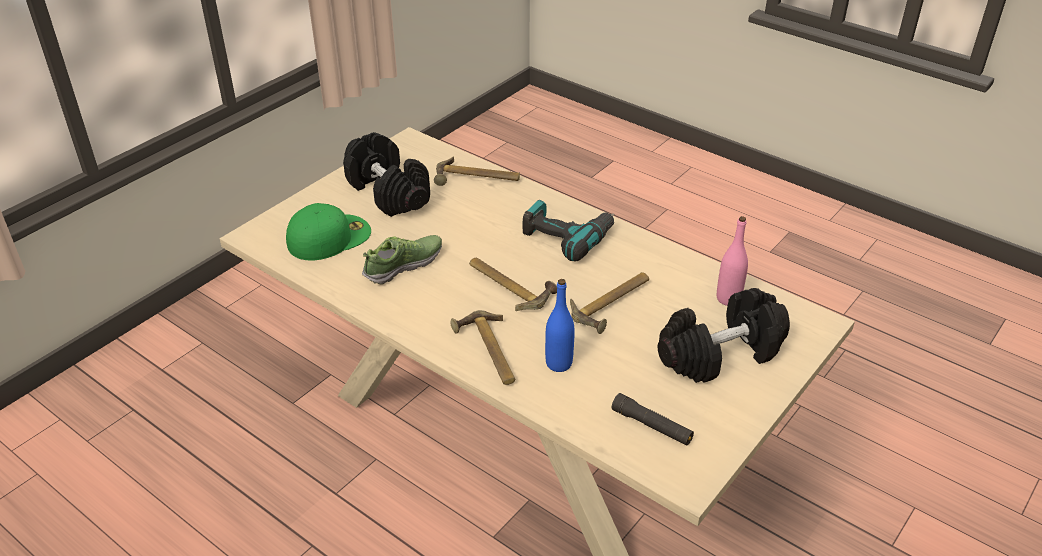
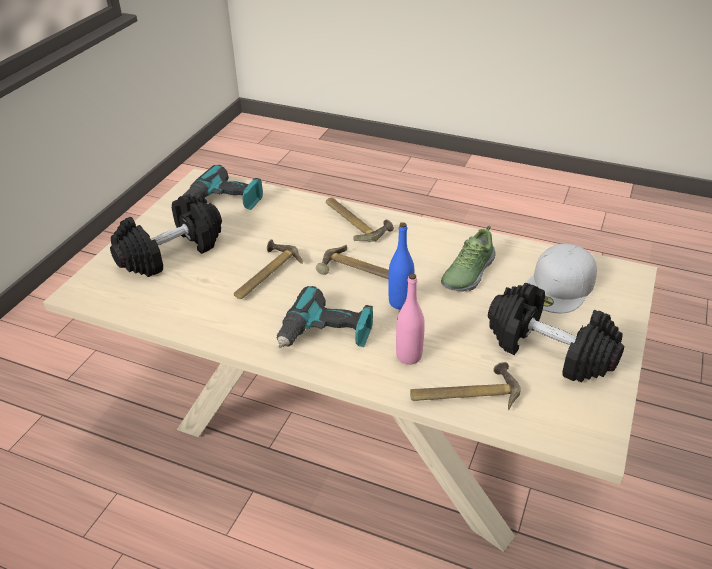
camera: 165 degrees right, 0 degrees up
green cap [286,203,371,261] -> white cap [526,244,597,313]
blue bottle [545,279,575,372] -> blue bottle moved to [388,222,415,310]
black flashlight [611,393,694,446] -> power drill [183,165,263,210]
pink bottle [717,216,748,306] -> pink bottle moved to [396,273,425,365]

